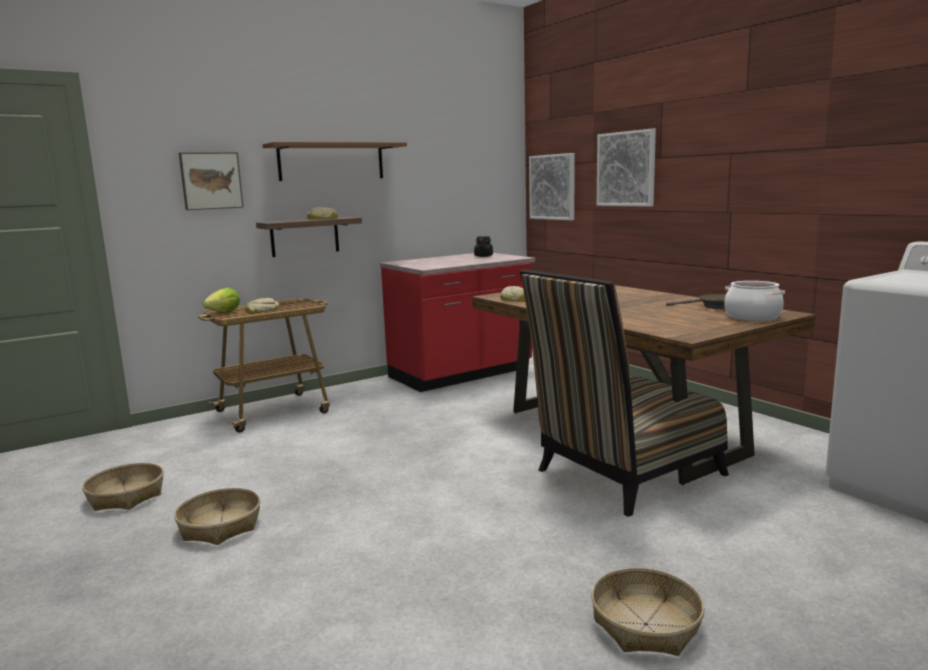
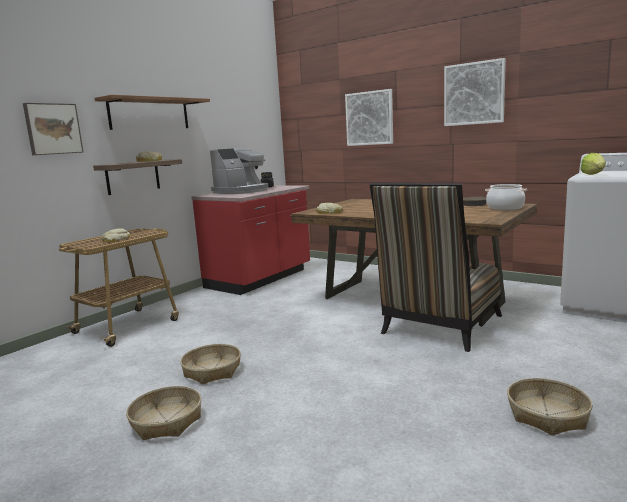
camera: 20 degrees left, 0 degrees up
basket [82,463,164,511] -> basket moved to [180,344,241,384]
lettuce [203,288,240,312] -> lettuce moved to [580,153,606,175]
picture [529,153,575,220] -> picture moved to [444,58,506,126]
none -> coffee machine [210,148,268,194]

